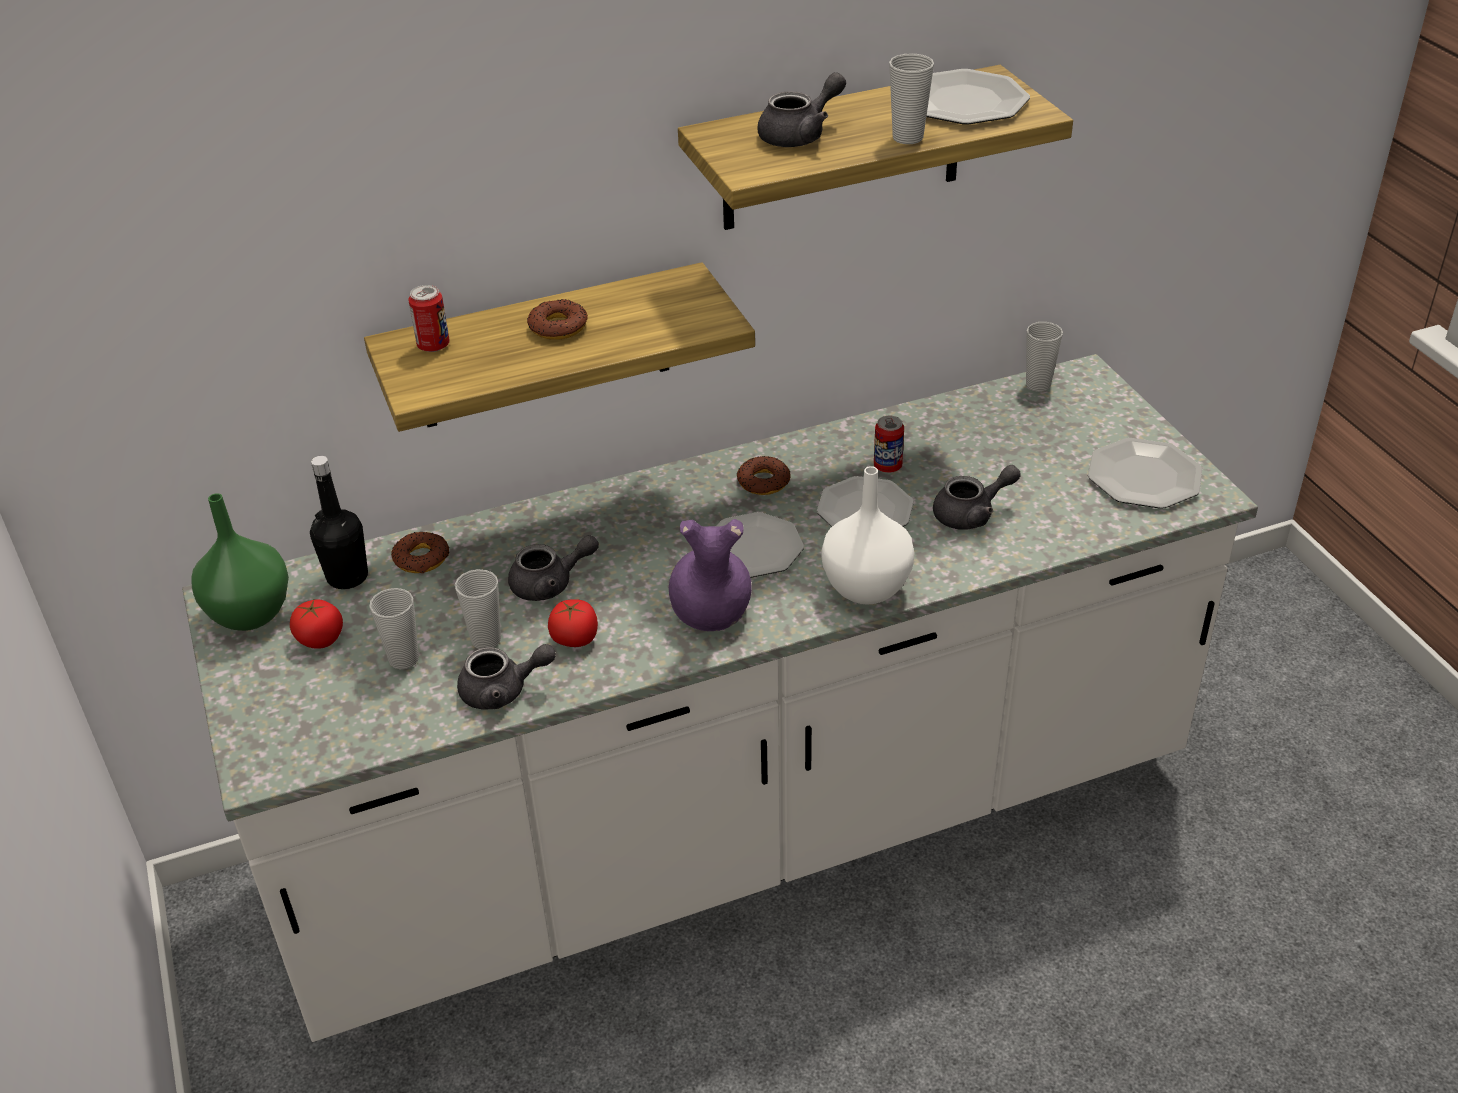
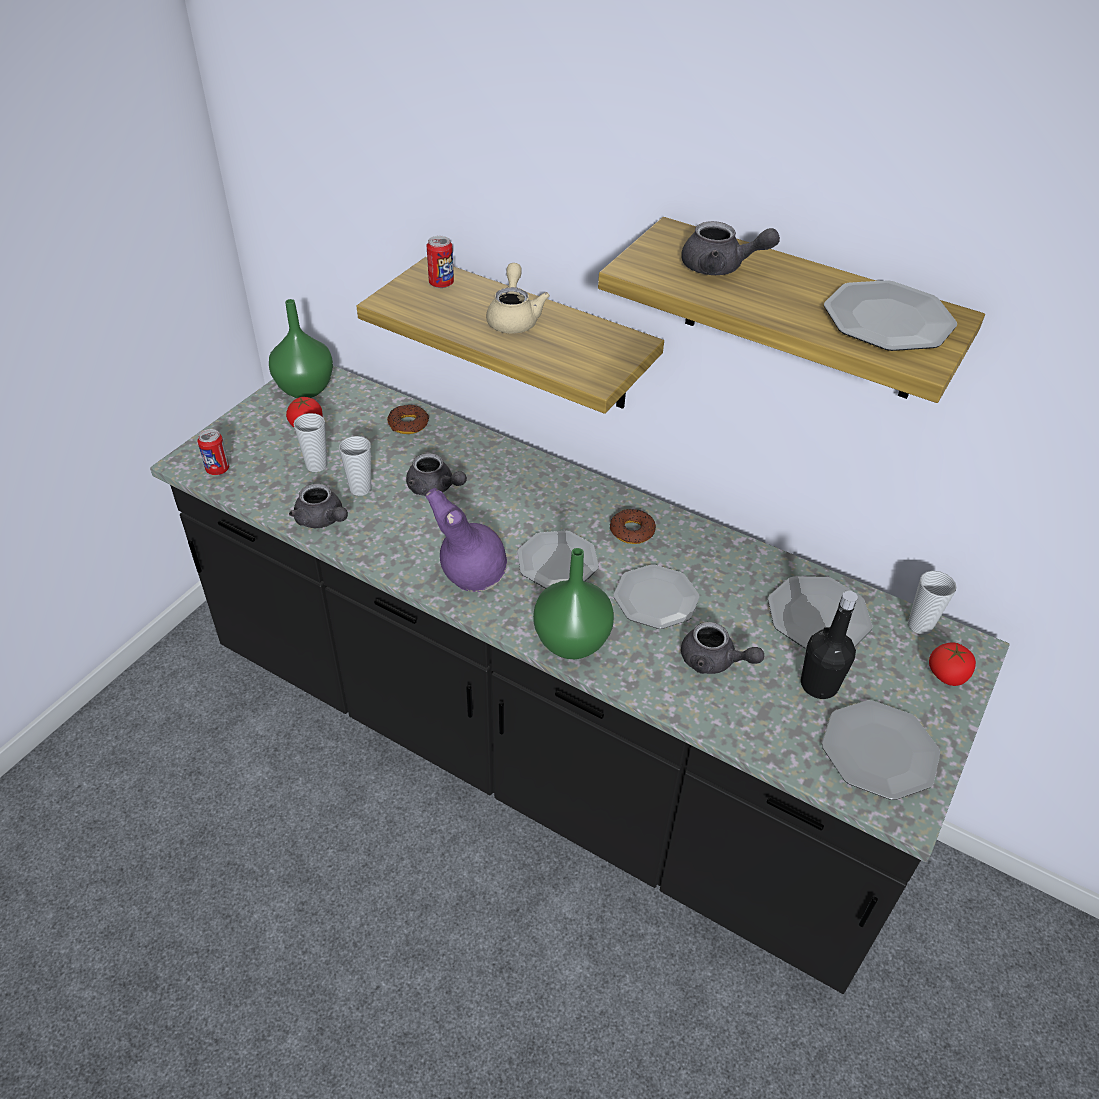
camera: 50 degrees right, 5 degrees up
white counter [182,354,1258,1042] -> black counter [150,365,1010,994]
black bottle [310,456,368,589] -> black bottle moved to [801,590,858,699]
donut [527,299,588,340] -> beige teapot [486,263,550,334]
tomato [548,599,598,647] -> tomato moved to [929,642,976,686]
white vase [821,466,915,605] -> green vase [533,548,614,659]
can [874,416,904,473] -> can moved to [197,429,229,475]
cup [889,53,934,144] -> none
none -> plate [768,576,873,649]

